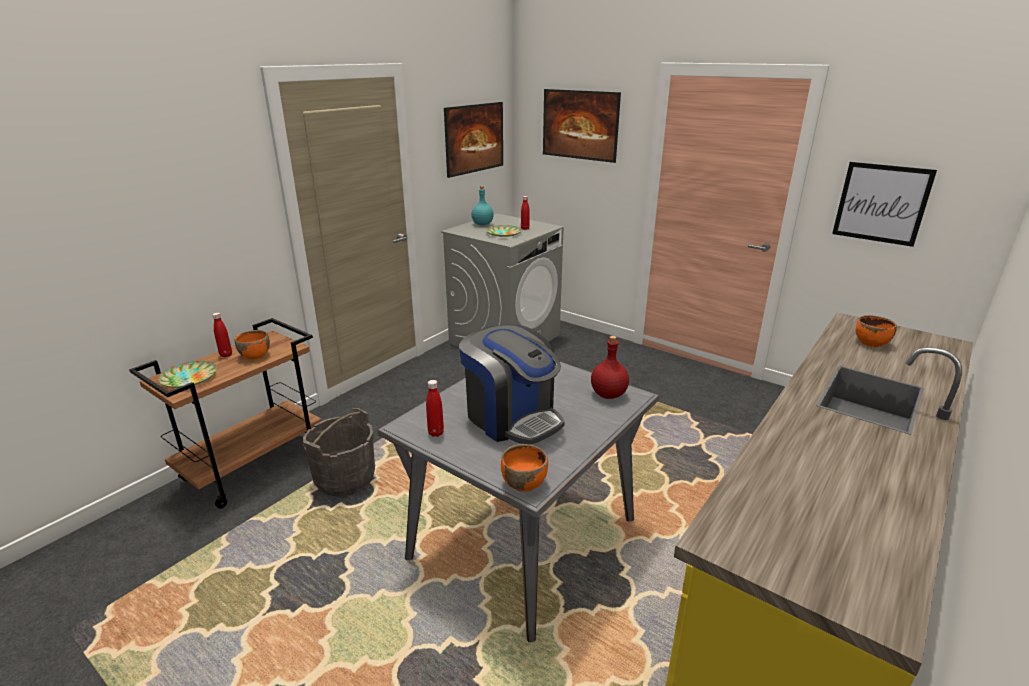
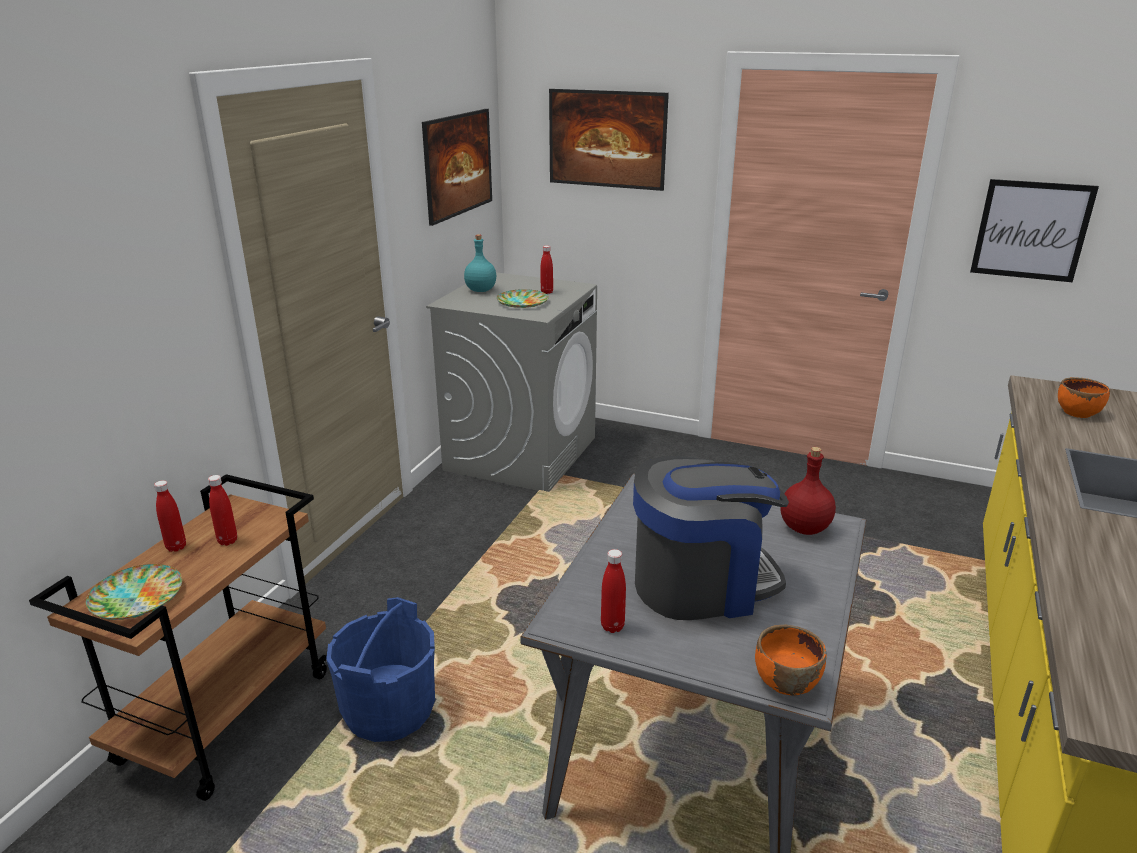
camera: 15 degrees left, 0 degrees up
orange bowl [235,330,270,360] -> red bottle [208,475,237,546]
grey bucket [303,408,375,497] -> blue bucket [326,597,435,742]
coffee machine [459,324,565,445] -> coffee machine turned 45 degrees counterclockwise [633,456,789,620]

